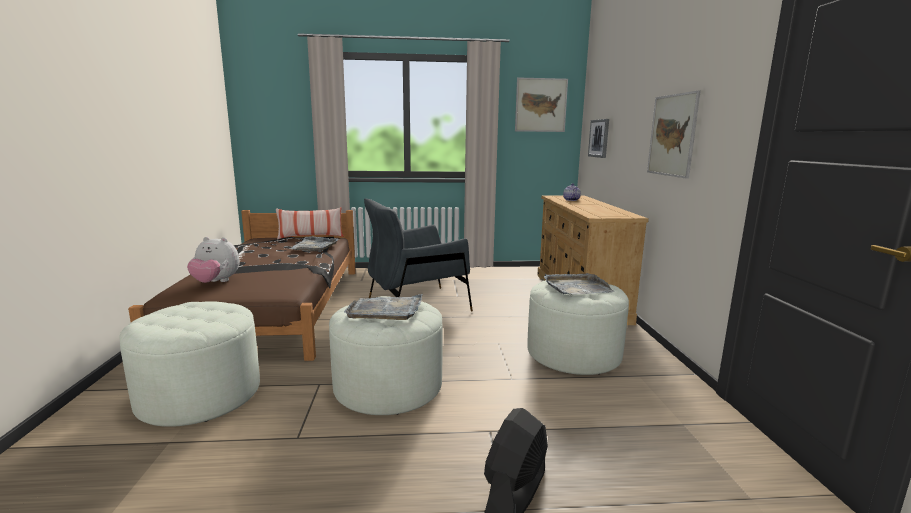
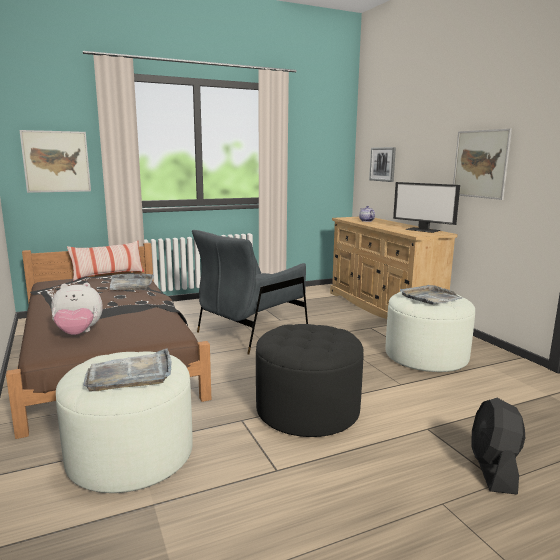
camera: 20 degrees left, 0 degrees up
white ottoman [329,296,443,415] -> black ottoman [256,324,364,437]
grey tray [344,294,423,320] -> grey tray moved to [84,349,172,391]
picture [515,77,568,132] -> picture moved to [20,130,91,193]
none -> monitor [393,182,460,233]

